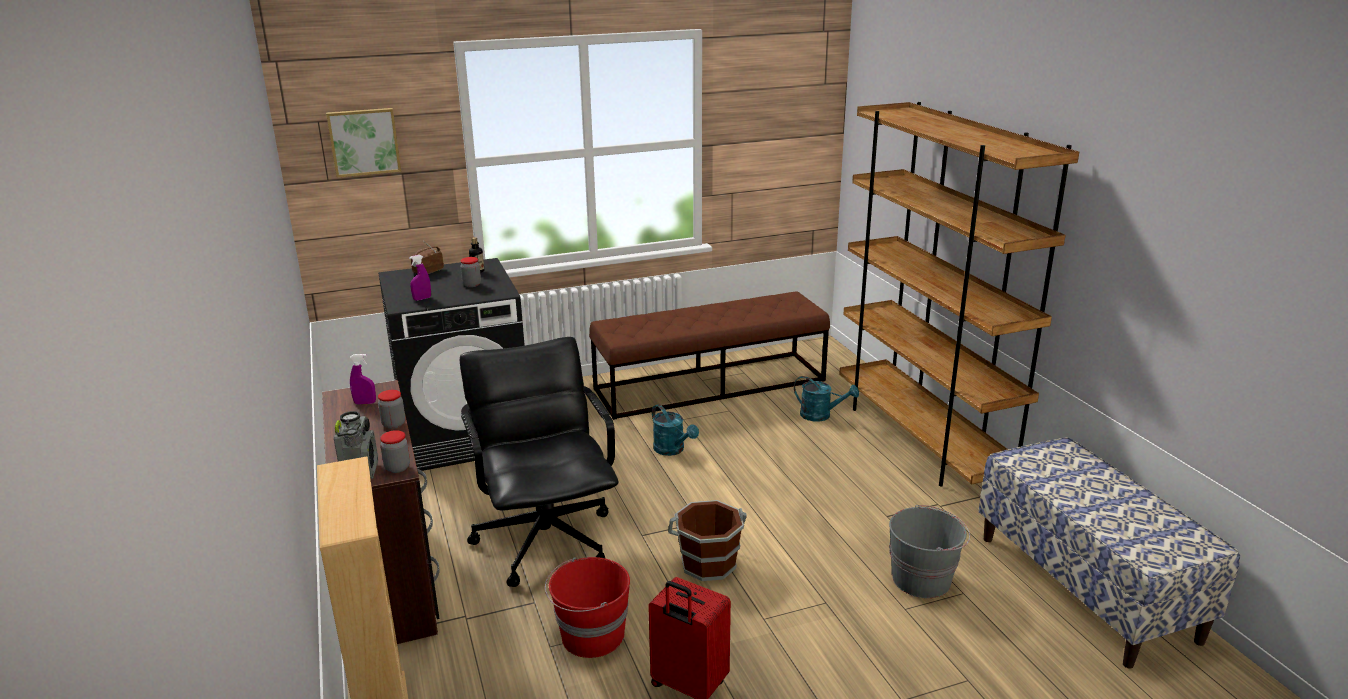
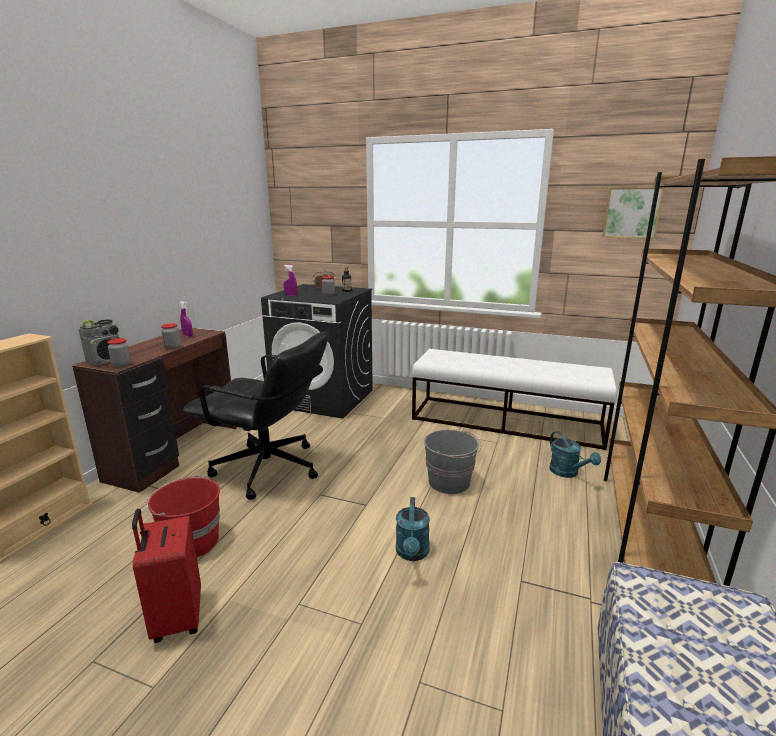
camera: 40 degrees right, 5 degrees down
picture [326,108,401,177] -> picture moved to [602,187,665,239]
black office chair [460,337,618,587] -> black office chair turned 90 degrees clockwise [183,331,328,500]
brown bench [589,291,830,420] -> white bench [412,349,617,450]
turquoise watering can [652,404,699,456] -> turquoise watering can moved to [396,497,430,561]
brown bucket [668,500,747,581] -> none
grey bucket [889,505,970,598] -> grey bucket moved to [424,430,482,494]

